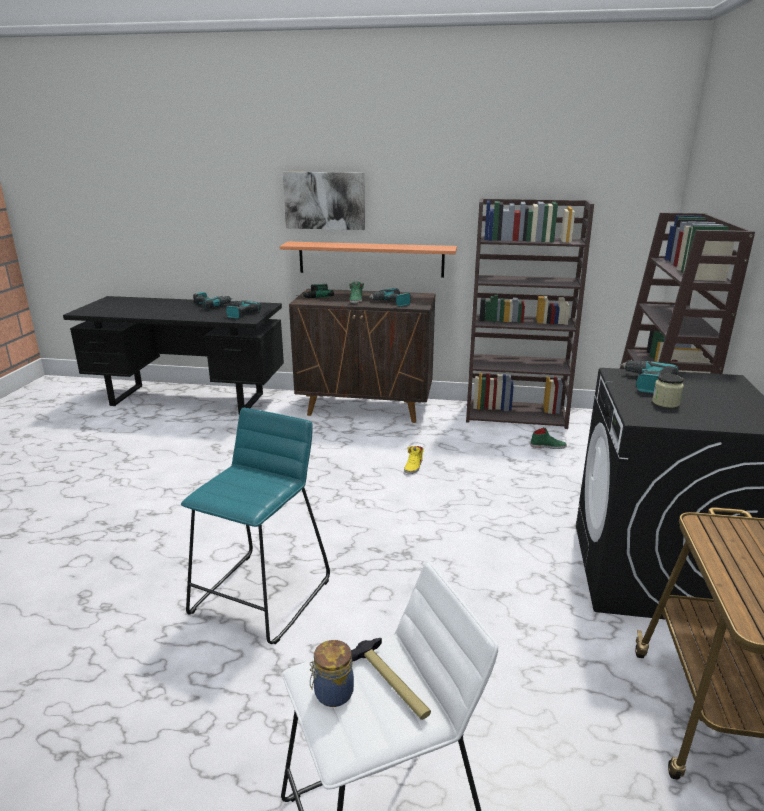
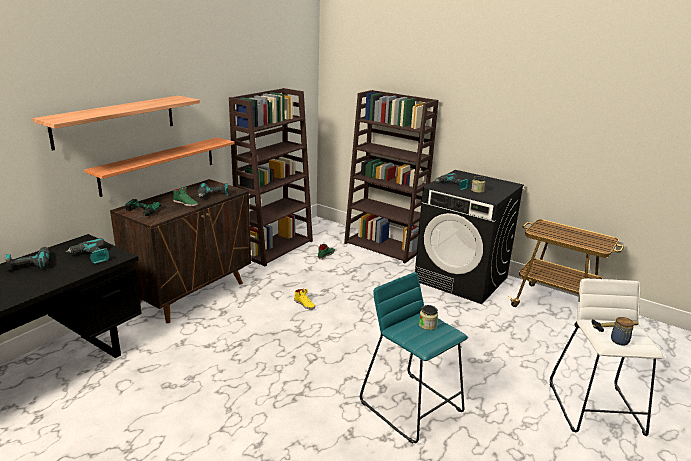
camera: 65 degrees left, 0 degrees up
picture [283,172,365,230] -> shelf [33,96,200,151]
none -> jar [419,305,438,330]

